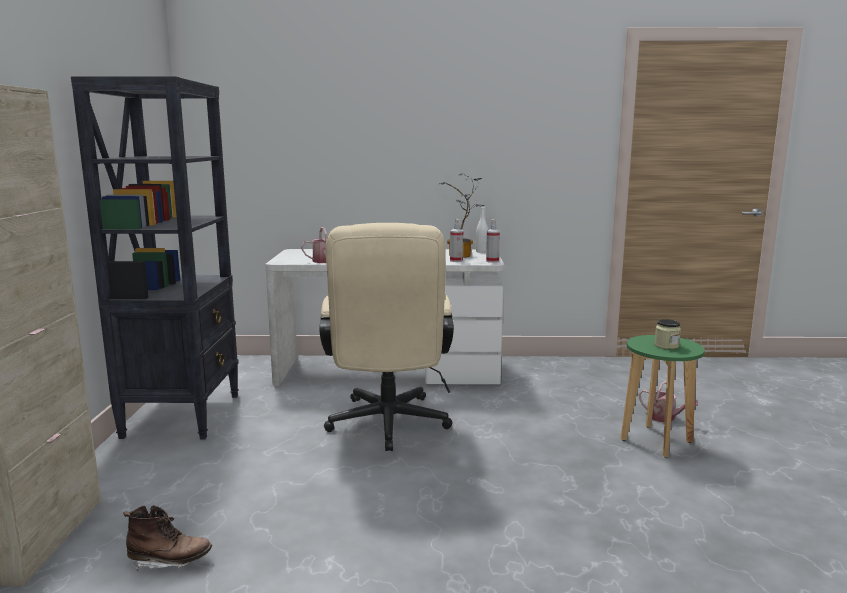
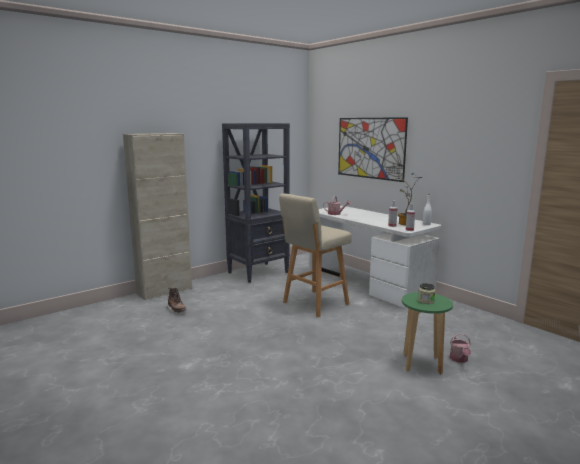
camera: 50 degrees right, 0 degrees up
beige office chair [319,223,454,451] -> beige stool [279,193,352,317]
none -> picture [338,117,408,182]

